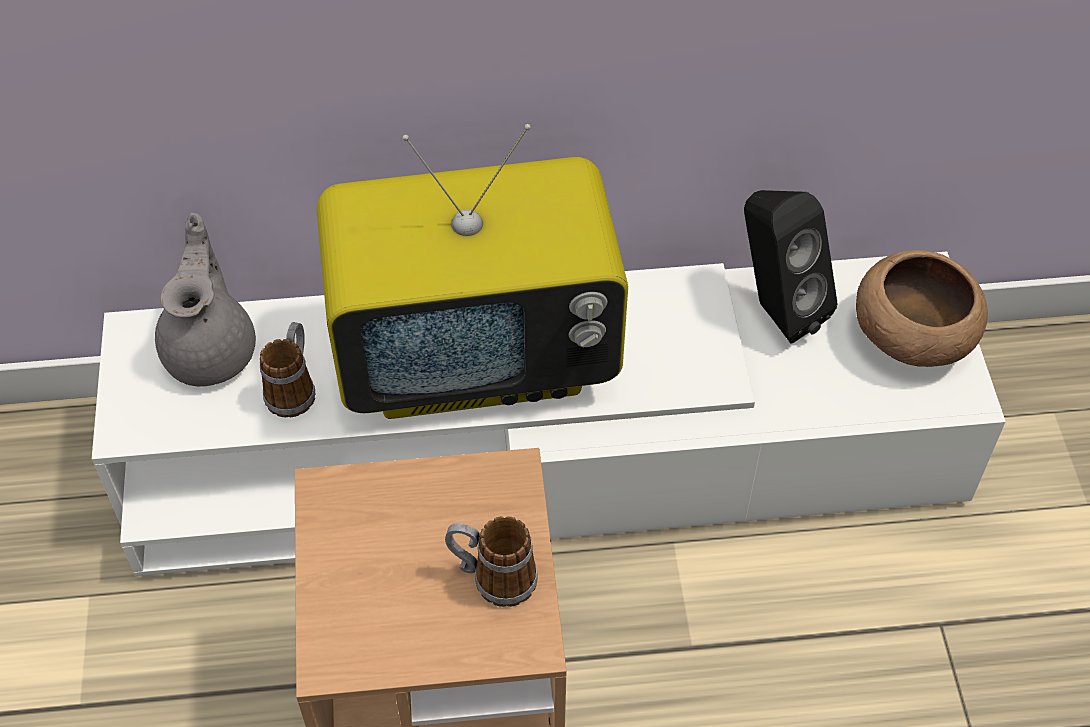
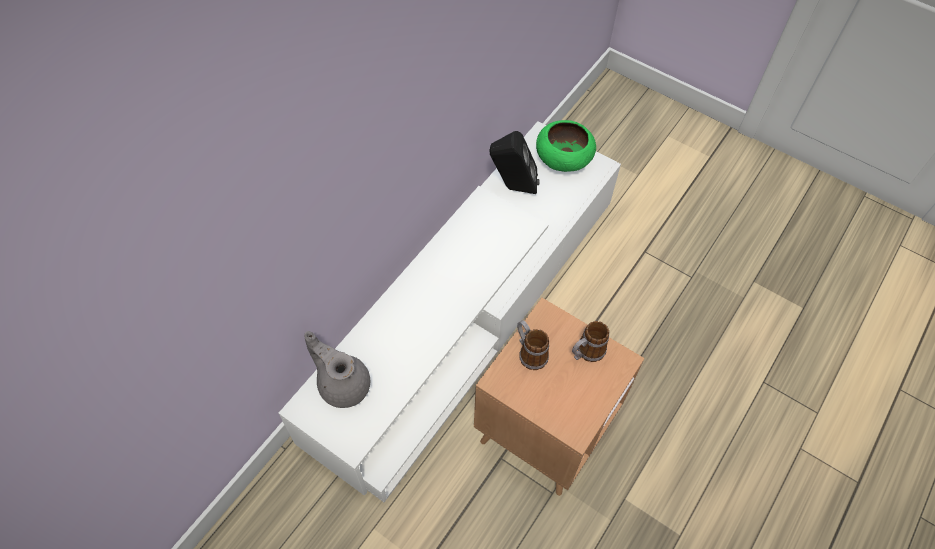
camera: 50 degrees left, 5 degrees up
mug [260,322,315,418] -> mug moved to [517,320,549,370]
television [317,124,628,419] -> none
brown bowl [856,250,988,367] -> green bowl [536,120,596,172]

